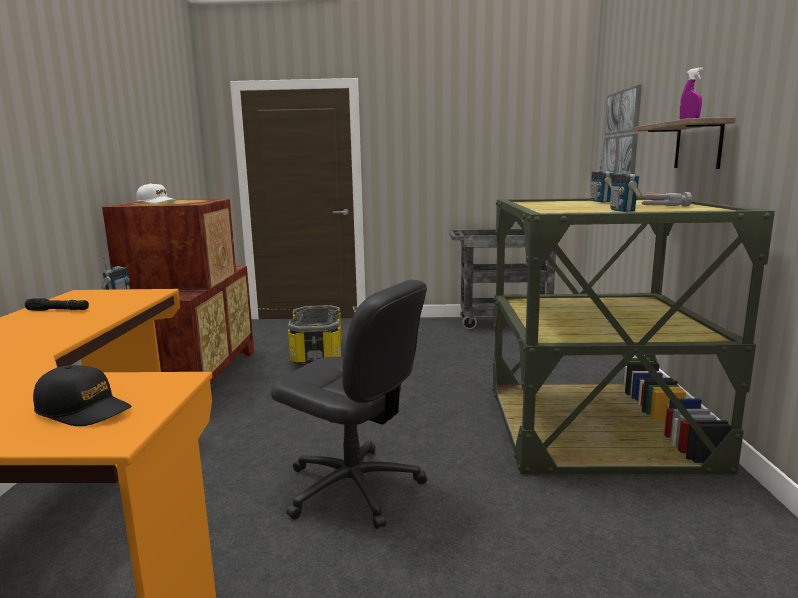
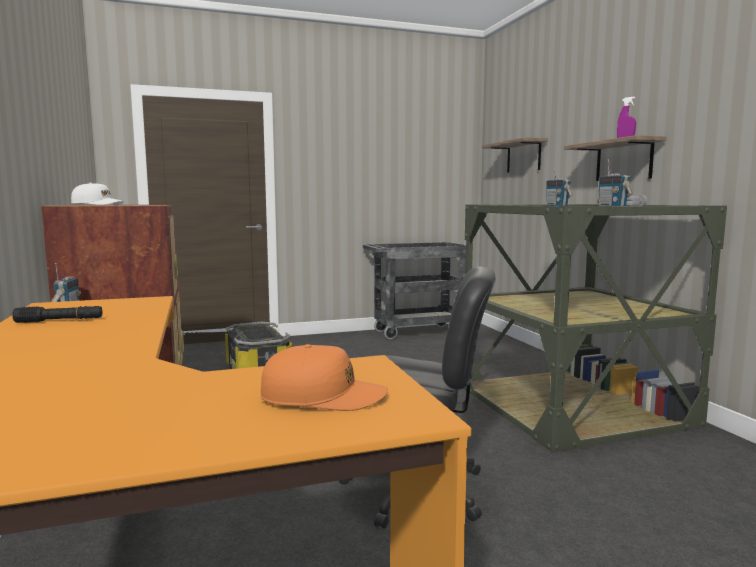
camera: 20 degrees left, 5 degrees down
black cap [33,365,131,426] -> orange cap [261,344,388,411]
picture [602,85,642,174] -> shelf [482,137,548,173]

